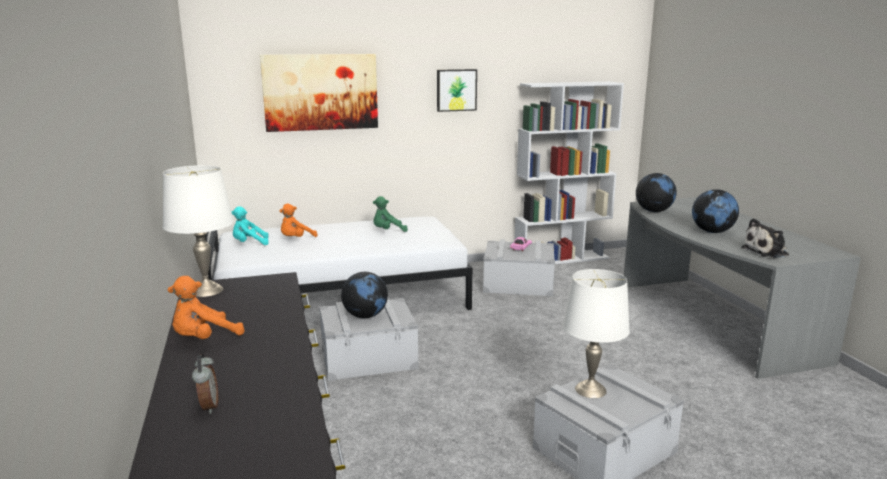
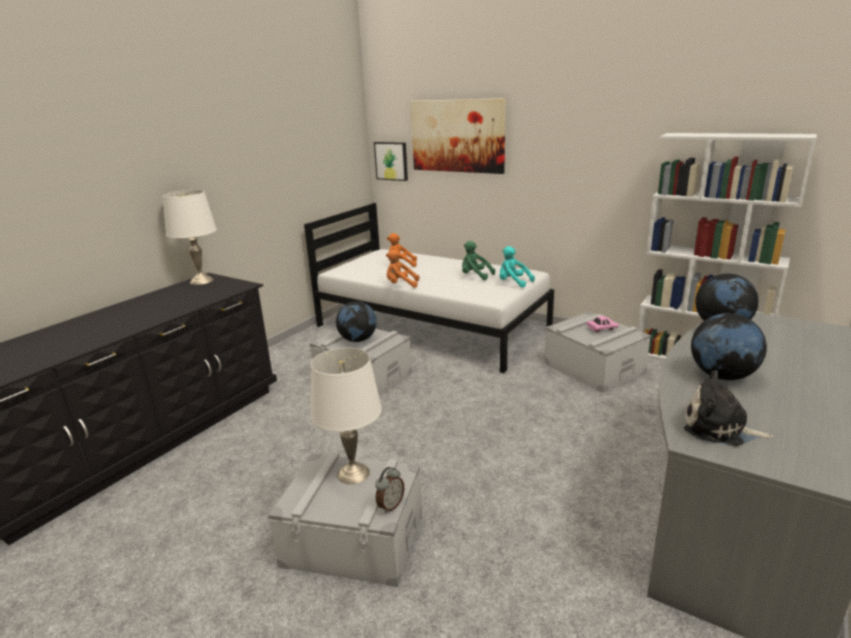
camera: 50 degrees right, 5 degrees up
orange plush toy [167,276,244,339] -> orange plush toy moved to [386,250,419,288]
alarm clock [192,354,219,414] -> alarm clock moved to [375,467,404,513]
turquoise plush toy [231,207,269,245] -> turquoise plush toy moved to [499,246,535,288]
picture [437,69,477,112] -> picture moved to [374,142,408,181]

